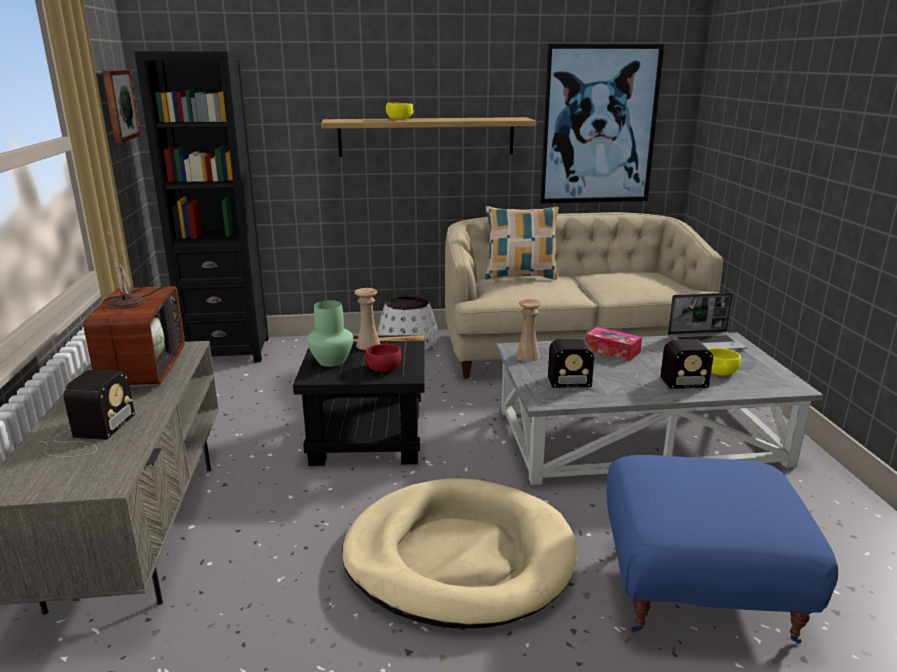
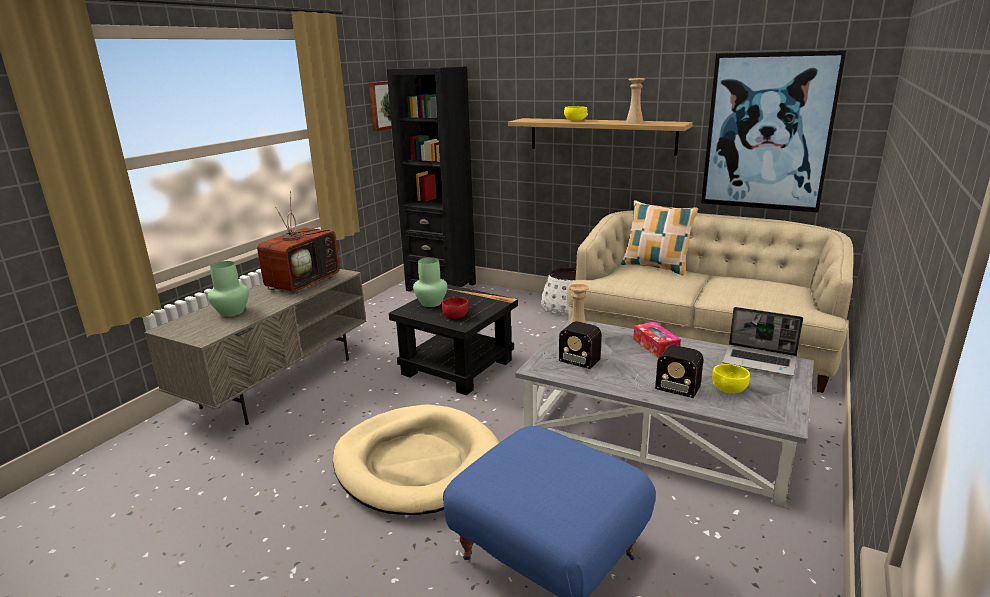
camera: 35 degrees right, 0 degrees up
radio [39,370,135,457] -> green vase [207,261,249,317]
beige vase [355,288,380,350] -> beige vase moved to [626,78,645,124]

